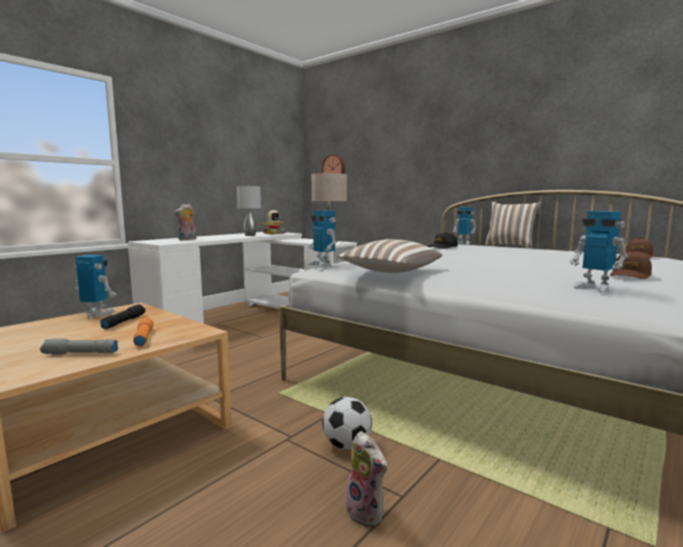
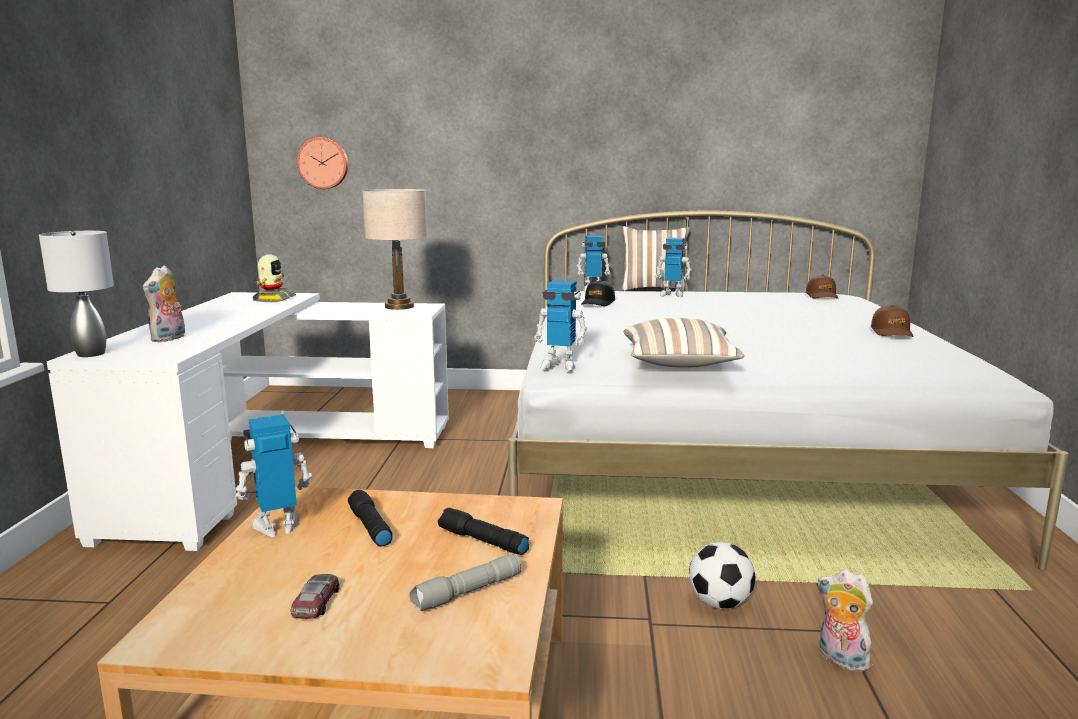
camera: 35 degrees left, 5 degrees up
orange flashlight [133,317,154,346] -> black flashlight [438,508,529,555]
grey table lamp [237,186,261,236] -> grey table lamp moved to [39,231,114,357]
plush toy [345,431,387,527] -> plush toy turned 150 degrees counterclockwise [817,569,873,672]
toy robot [570,211,628,293] -> toy robot moved to [655,237,692,297]
none -> toy car [291,574,340,619]

